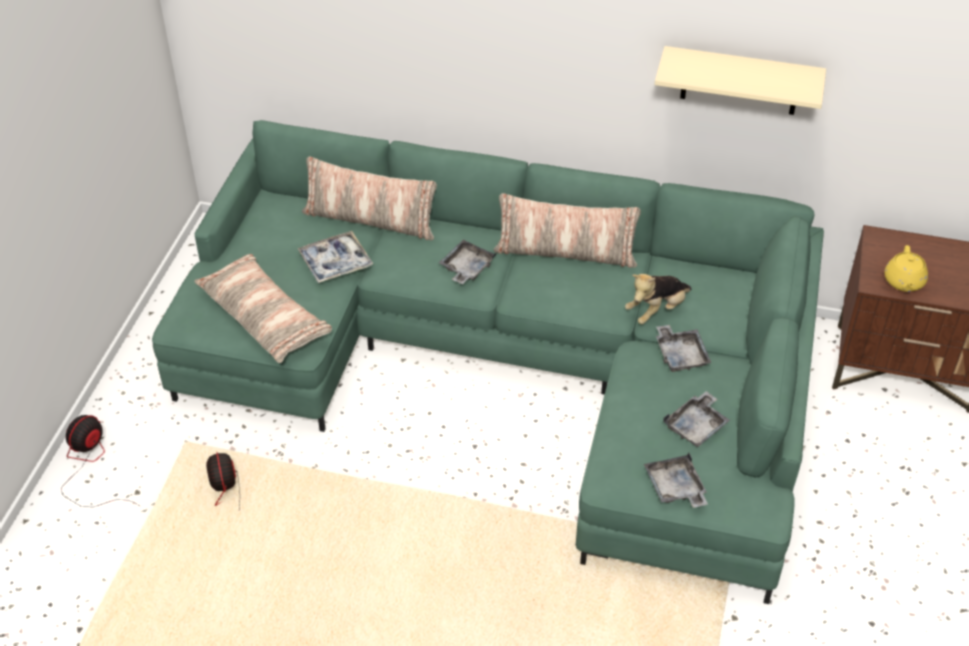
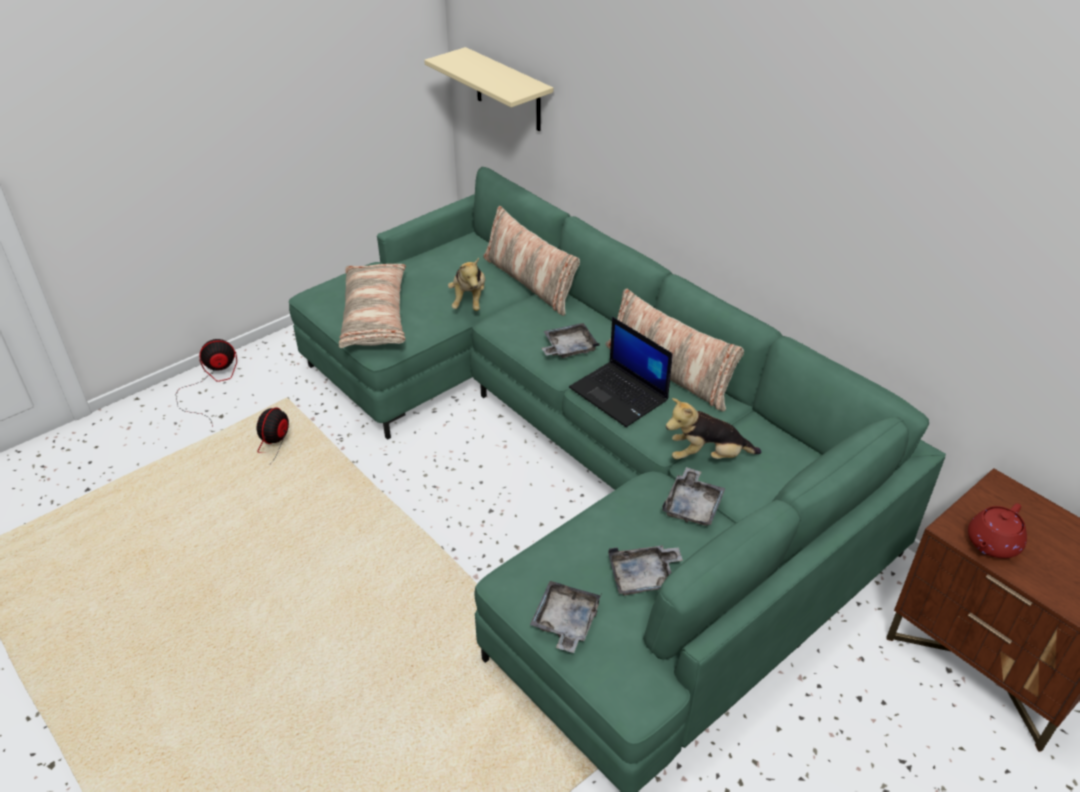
camera: 35 degrees right, 5 degrees down
tray [298,231,373,283] -> plush toy [448,258,485,311]
beige shelf [655,46,826,115] -> beige shelf moved to [424,47,553,131]
yellow teapot [884,245,928,292] -> red teapot [968,503,1027,558]
none -> laptop [569,317,673,427]

